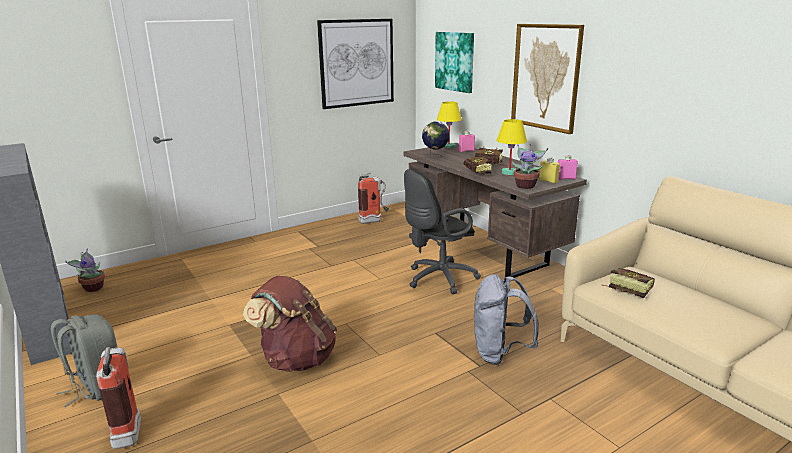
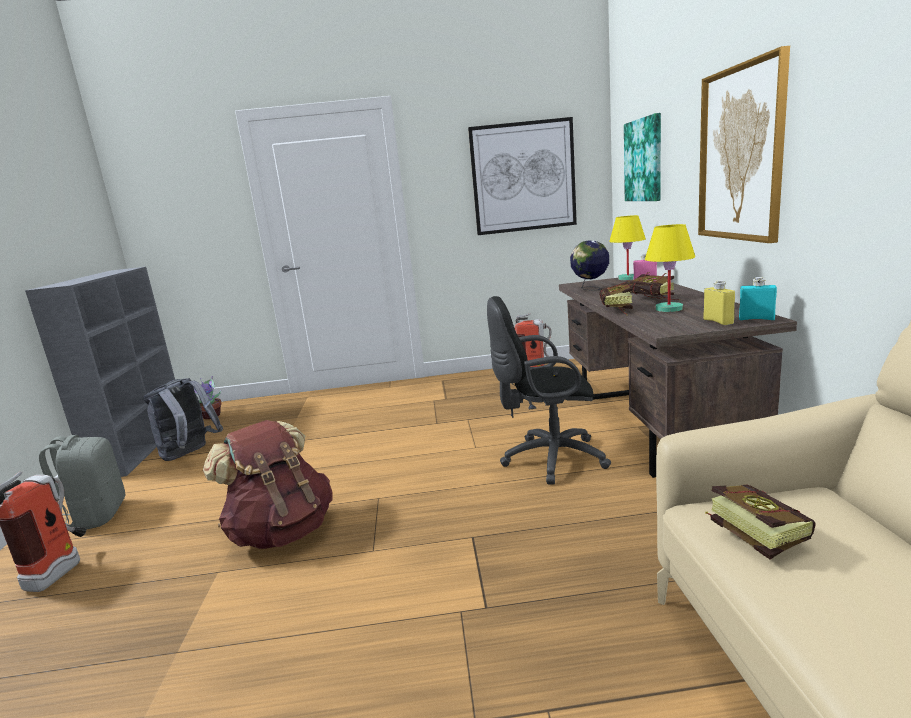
camera: 30 degrees right, 5 degrees down
grey backpack [474,274,539,365] -> grey backpack moved to [143,378,223,461]
potted plant [512,144,548,189] -> none
pink bottle [558,155,578,180] -> turquoise bottle [739,277,777,320]

